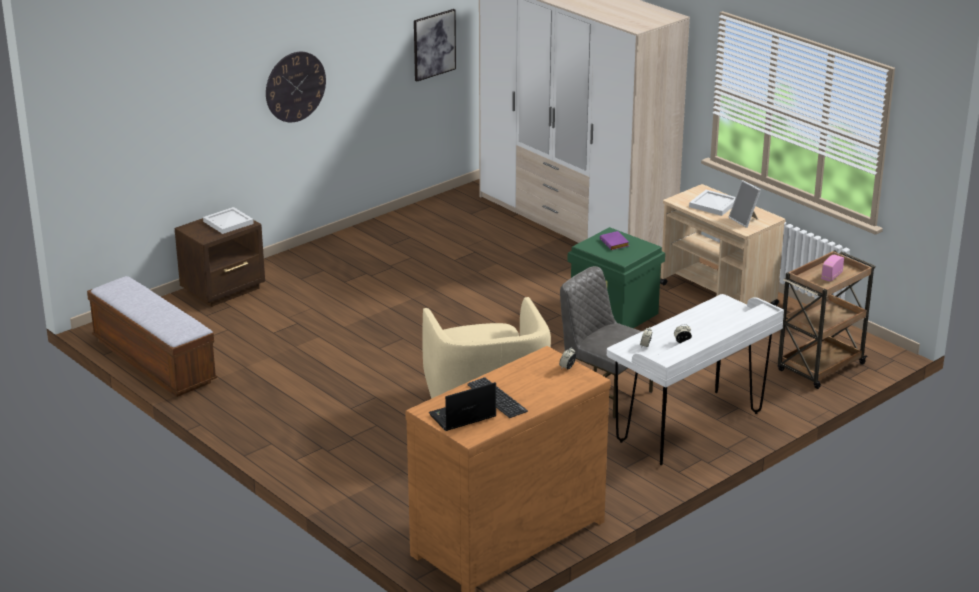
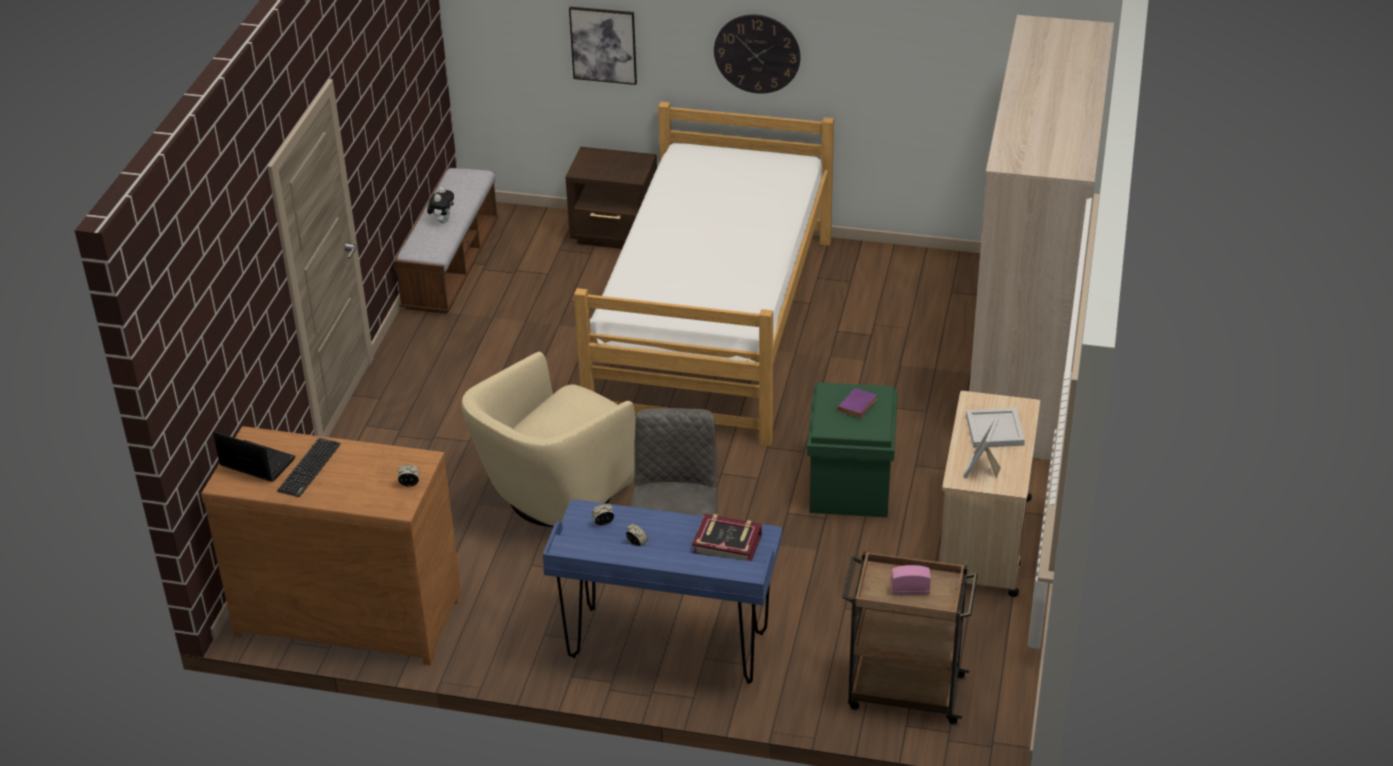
camera: 55 degrees right, 10 degrees up
white tray [203,207,254,234] -> none
picture [414,9,456,82] -> picture moved to [569,7,637,85]
white desk [607,294,784,465] -> blue desk [543,499,782,684]
none -> plush toy [427,187,454,223]
none -> bed [574,102,834,446]
none -> book [692,514,762,561]

